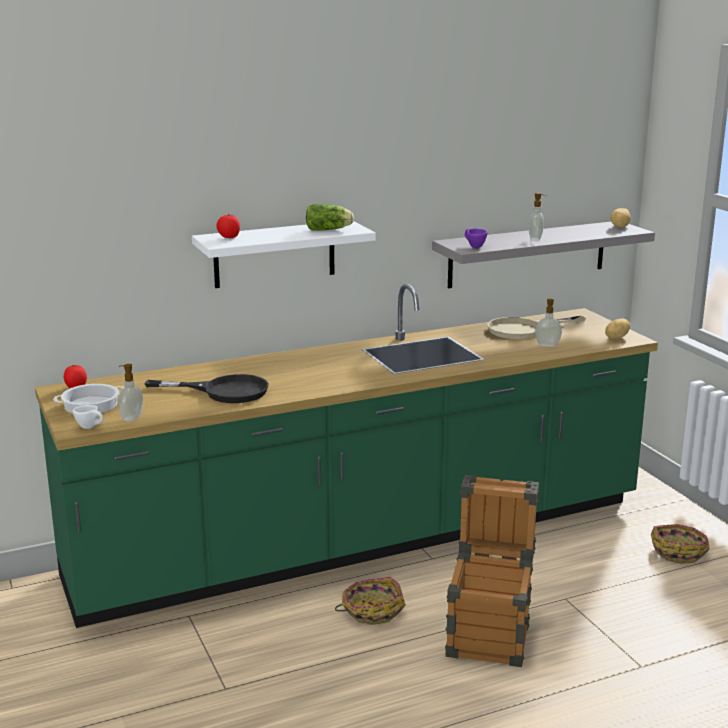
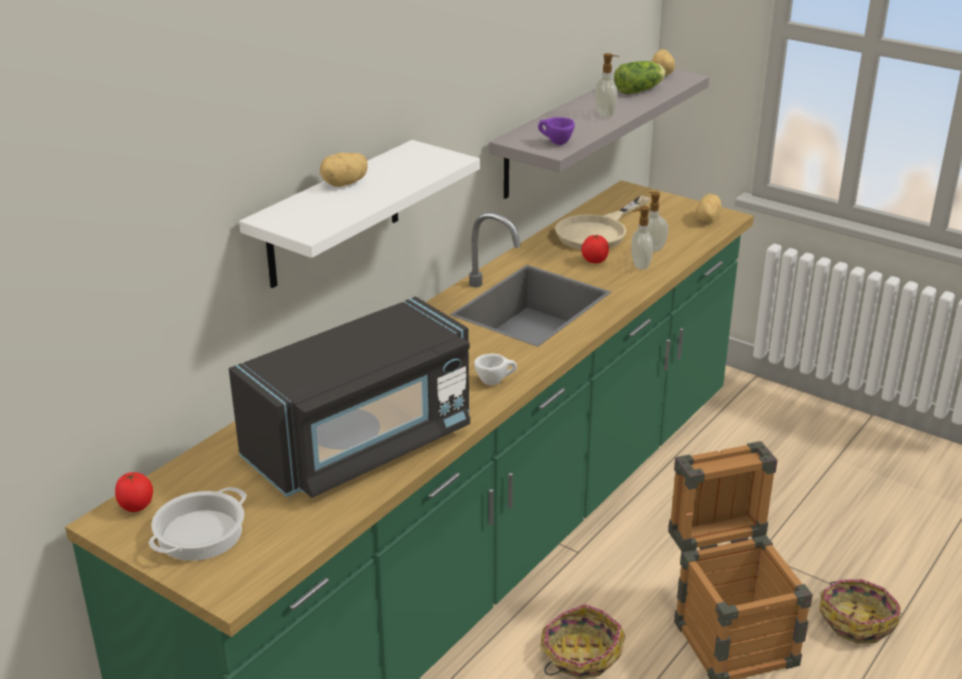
camera: 30 degrees left, 10 degrees up
white cup [73,405,103,429] -> white cup moved to [474,354,517,385]
soap dispenser [119,364,143,422] -> soap dispenser moved to [631,206,653,270]
black frying pan [144,374,269,403] -> black microwave [229,297,470,498]
tomato [216,214,240,238] -> tomato moved to [581,234,609,263]
lettuce [306,204,354,231] -> lettuce moved to [614,61,666,95]
basket [651,524,710,564] -> basket moved to [820,579,901,643]
none -> potato [320,153,368,187]

